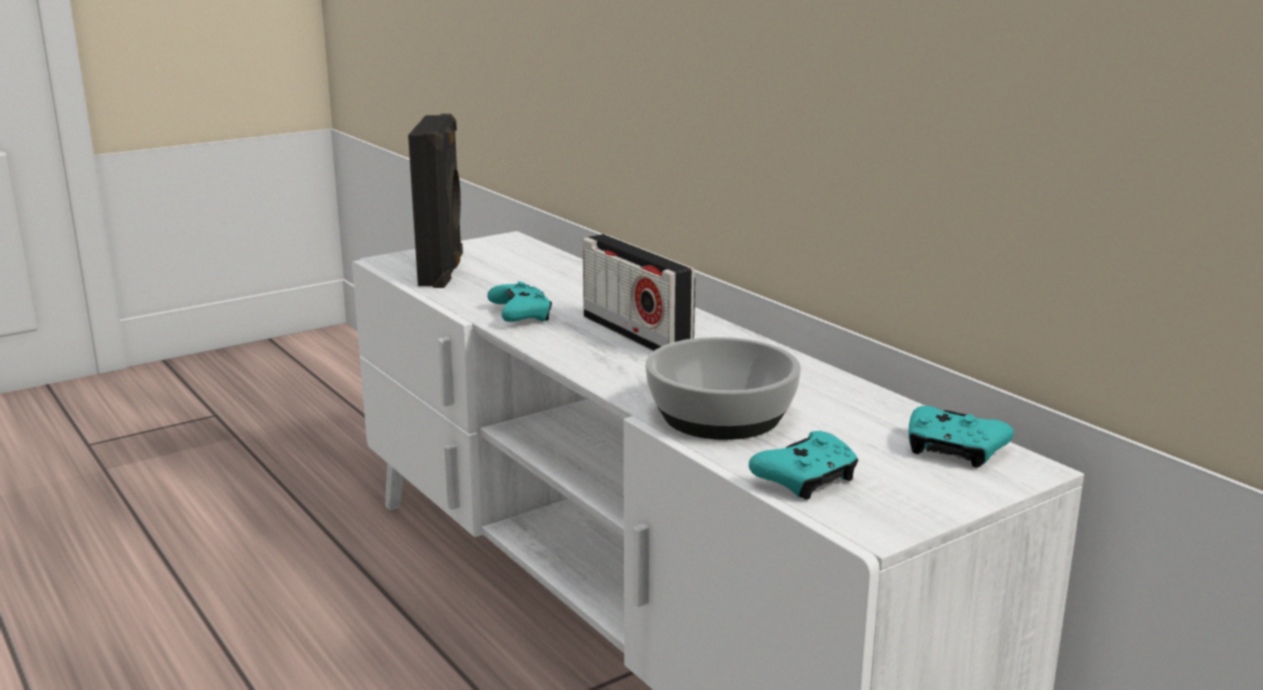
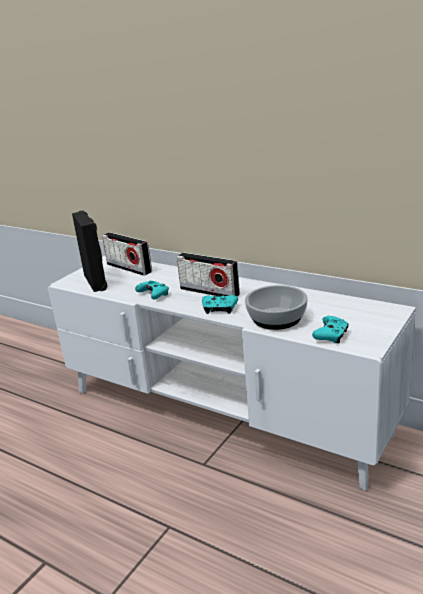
camera: 20 degrees left, 5 degrees up
turquoise game controller [909,406,1014,468] -> turquoise game controller moved to [202,295,238,314]
none -> radio [102,232,152,276]

